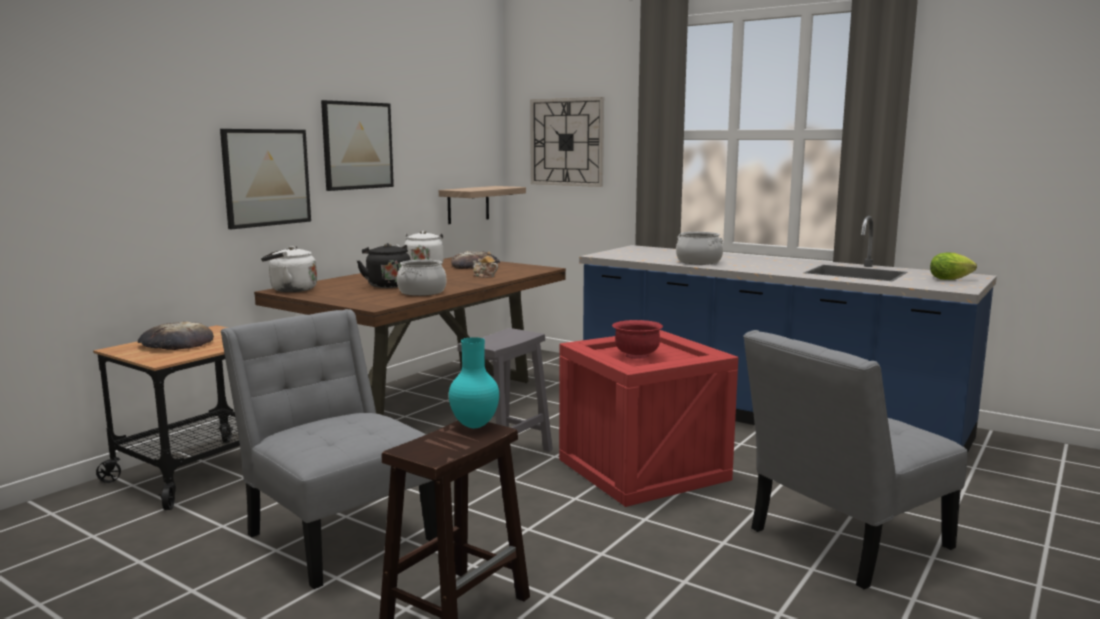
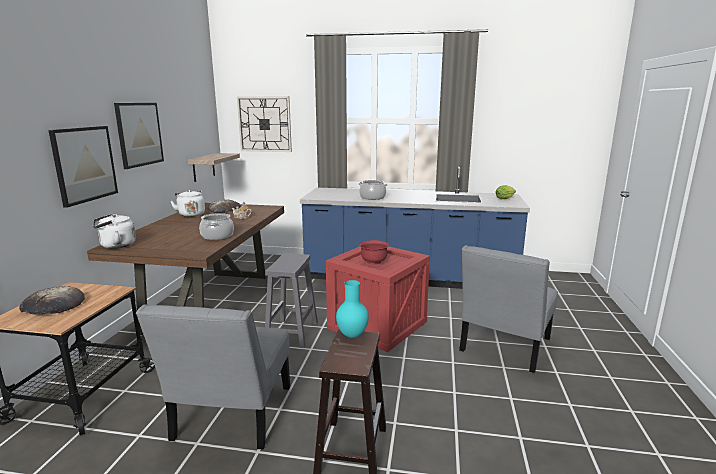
camera: 25 degrees left, 5 degrees up
grey chair [220,309,437,589] -> grey chair turned 105 degrees counterclockwise [136,304,290,450]
black kettle [357,243,411,288] -> none

